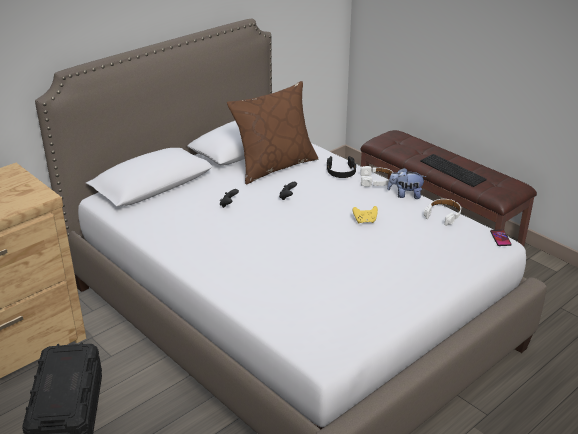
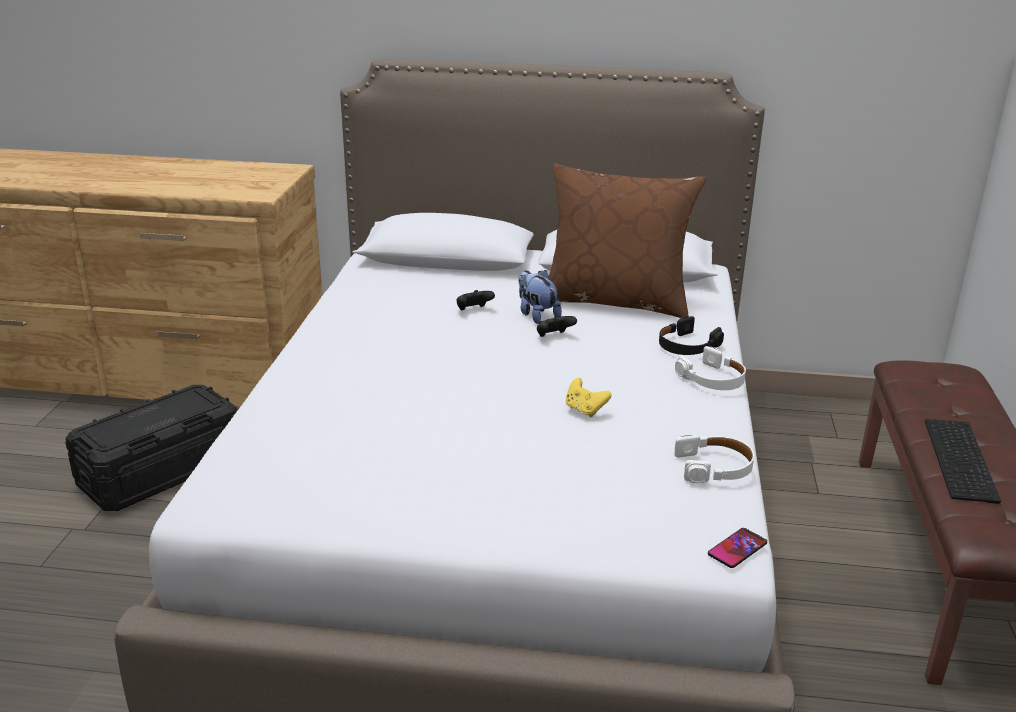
camera: 50 degrees right, 5 degrees down
plush toy [387,168,427,199] -> plush toy moved to [519,270,562,324]

